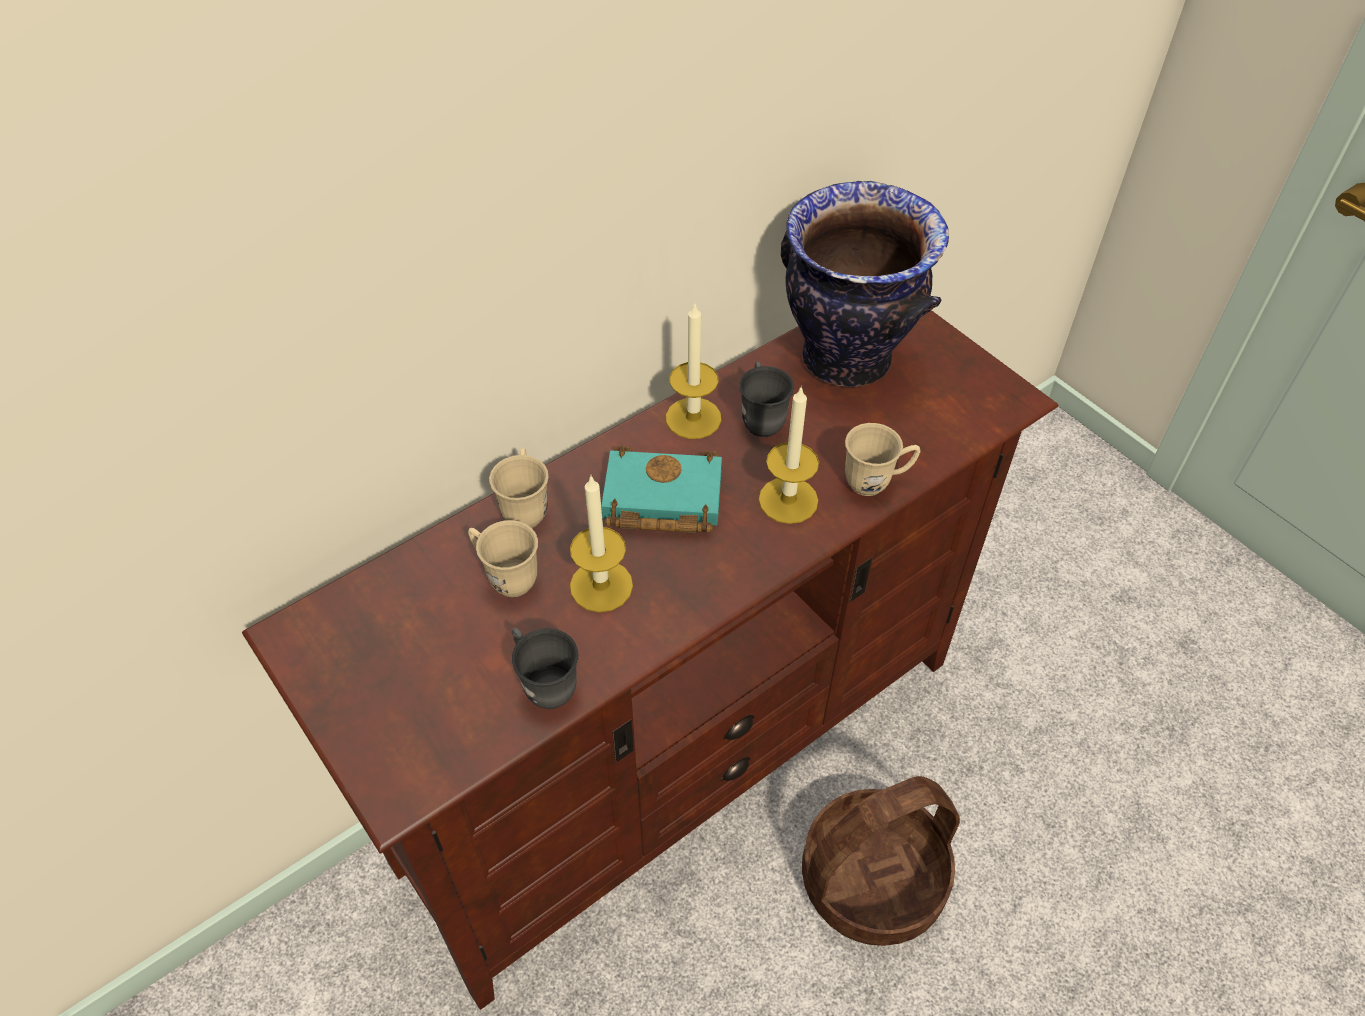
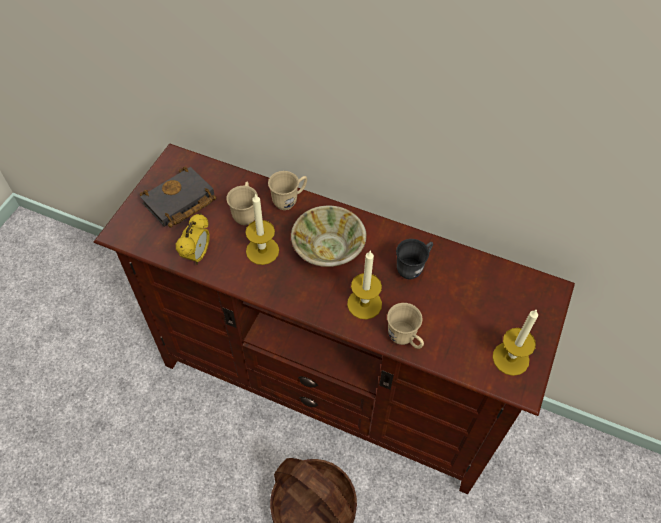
camera: 60 degrees right, 5 degrees up
grey mug [512,627,578,709] -> alarm clock [176,213,210,265]
turquoise book [601,446,722,533] -> beige bowl [291,206,367,267]
candle [666,303,721,439] -> candle moved to [492,309,538,376]
vase [781,181,949,387] -> none
none -> black book [140,166,216,227]

